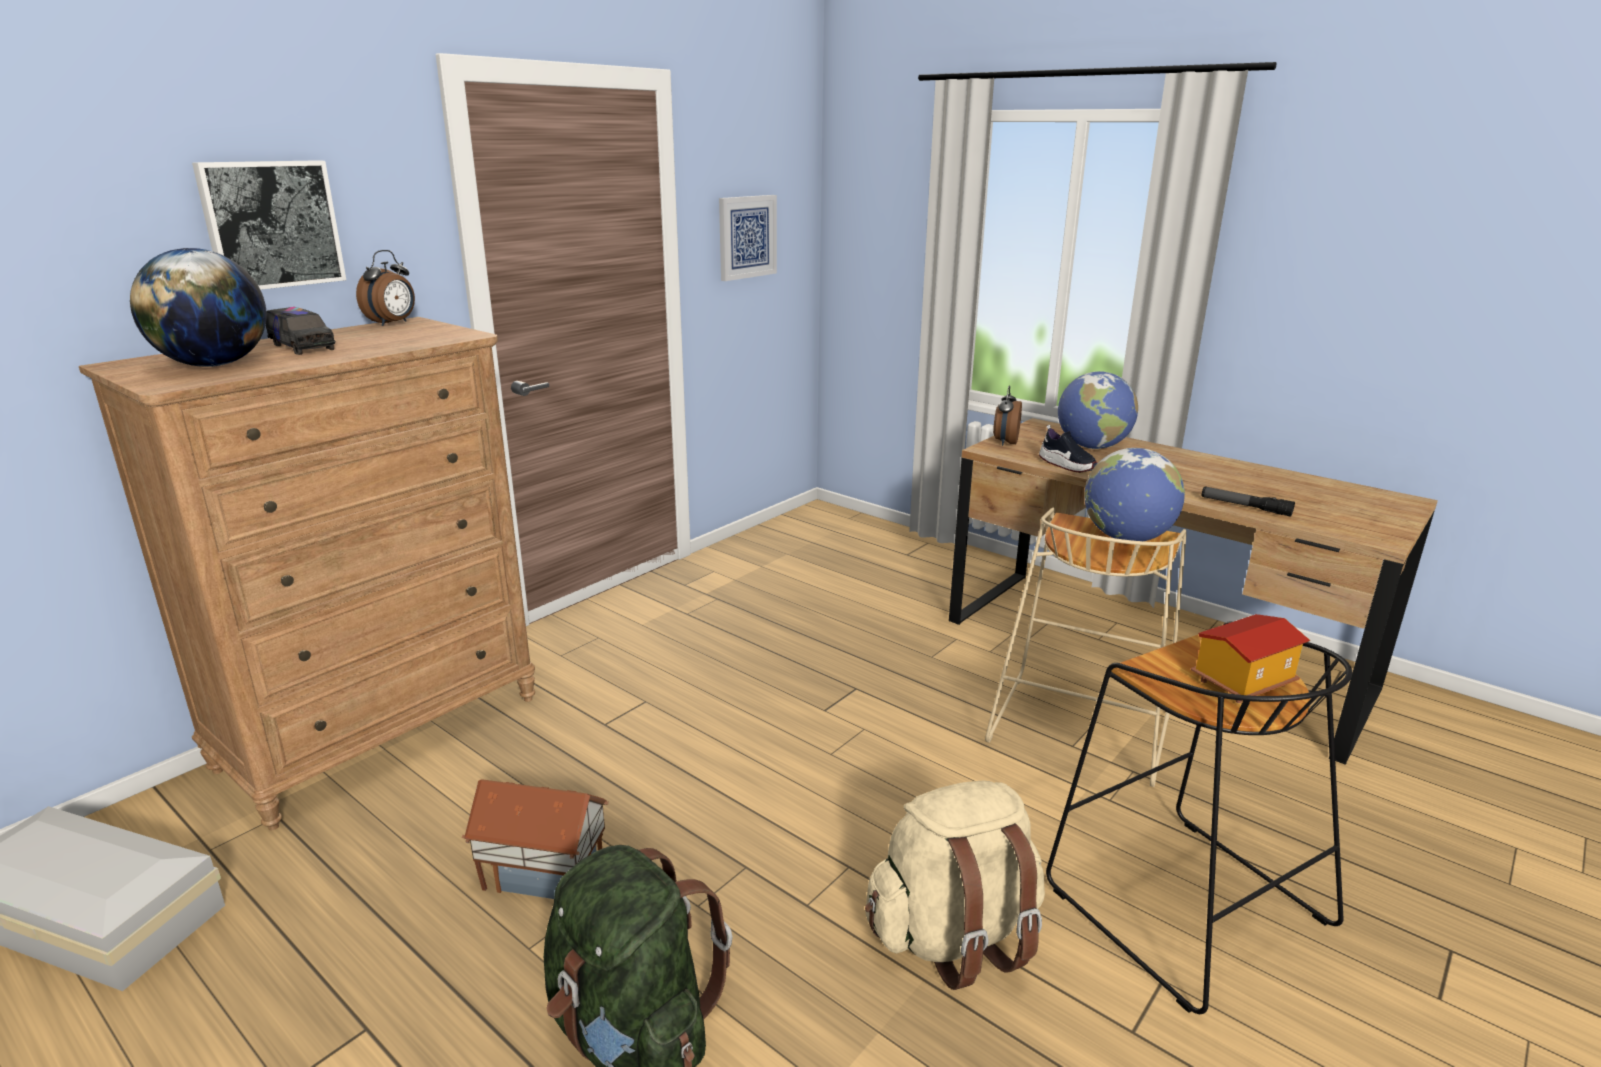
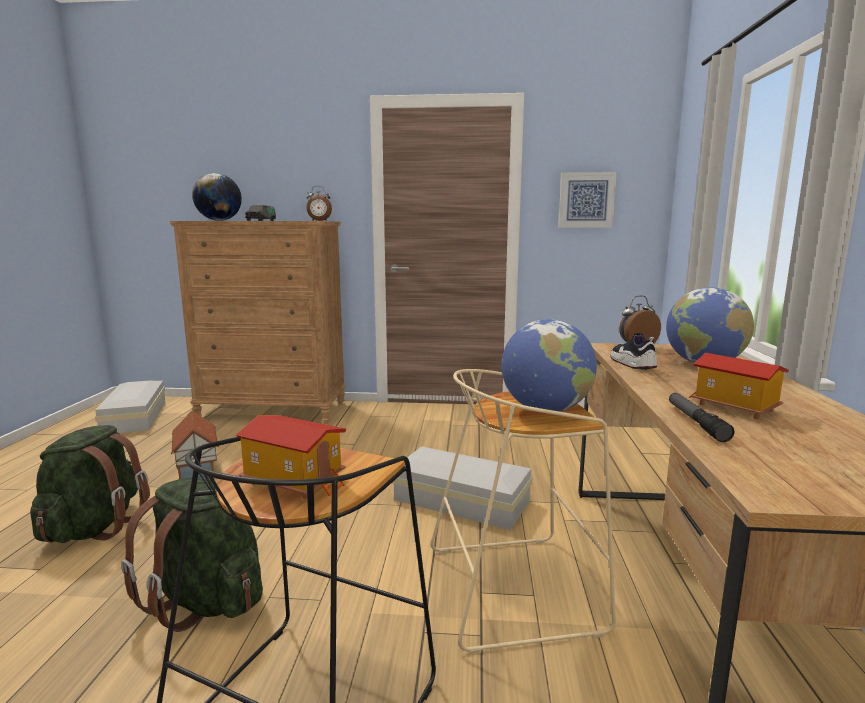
camera: 55 degrees right, 10 degrees down
picture [192,160,346,290] -> none
beige backpack [865,780,1045,990] -> green backpack [121,478,263,632]
shoe [1039,425,1098,473] -> shoe turned 150 degrees clockwise [610,333,657,370]
none -> white storage box [392,446,532,530]
none -> toy house [689,353,789,420]

